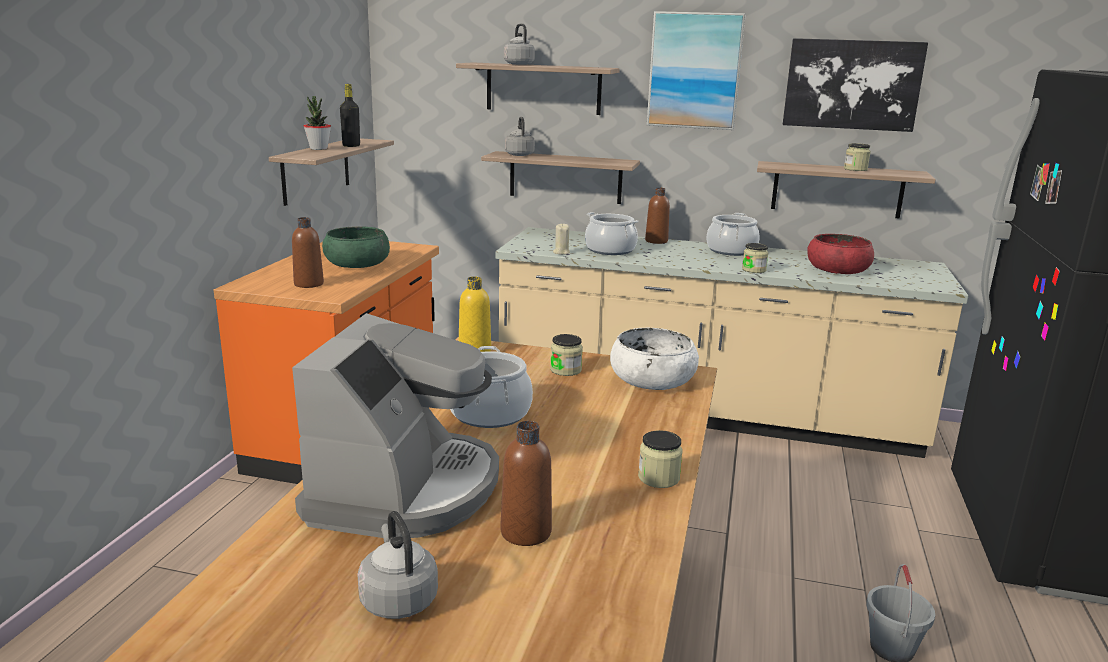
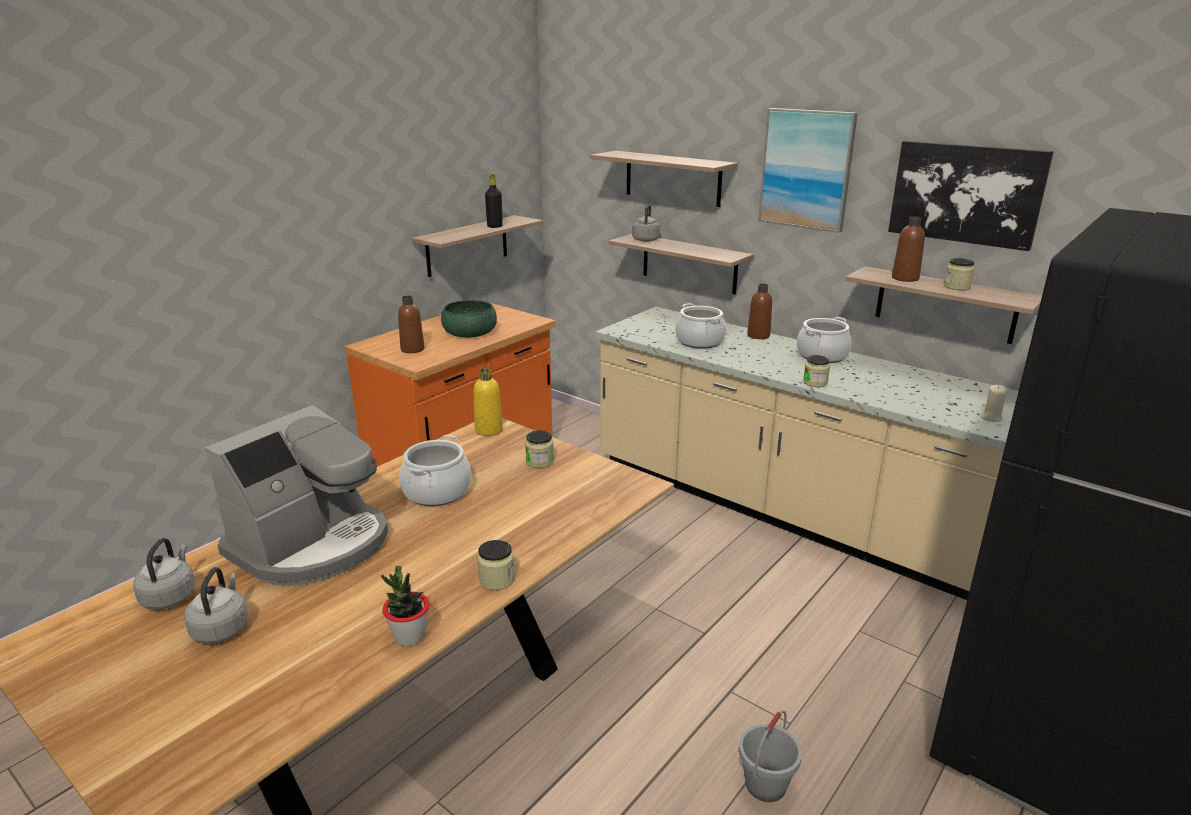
camera: 25 degrees right, 5 degrees up
potted plant [304,96,331,150] -> potted plant moved to [381,566,429,646]
brown bottle [500,421,552,546] -> brown bottle moved to [892,216,925,282]
grey kettle [504,24,535,65] -> grey kettle moved to [133,538,195,609]
beige candle [553,223,570,255] -> beige candle moved to [981,385,1007,422]
white bowl [610,328,699,390] -> none
red bowl [807,234,874,274] -> none

